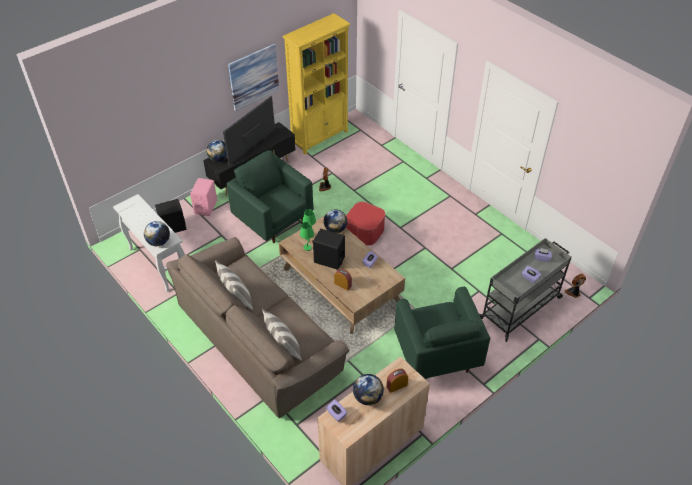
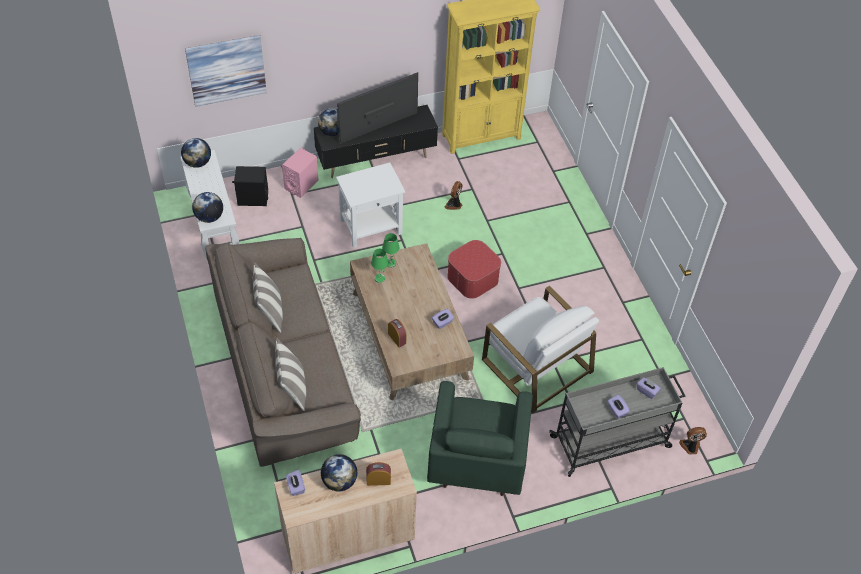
camera: 20 degrees right, 5 degrees up
green armchair [227,150,314,243] -> white side table [336,163,405,248]
picture [228,44,279,111] -> picture moved to [185,35,267,107]
black speaker [312,229,345,270] -> none
globe [323,209,347,233] -> globe moved to [181,138,211,168]
none -> white armchair [482,285,599,413]

